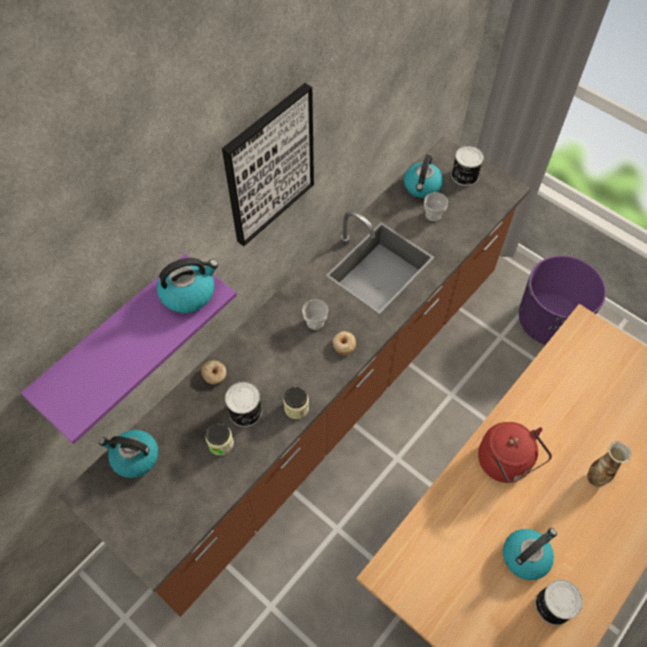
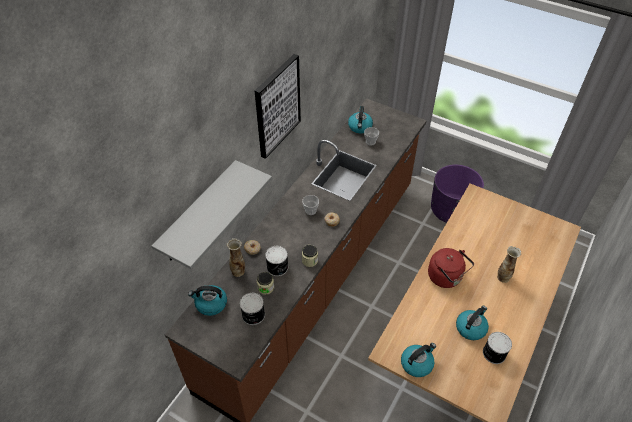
camera: 10 degrees left, 10 degrees down
purple shelf [21,254,237,444] -> grey shelf [151,160,272,269]
kettle [157,258,219,313] -> kettle moved to [401,343,436,377]
can [451,146,484,186] -> can moved to [240,293,265,325]
none -> vase [227,238,245,277]

